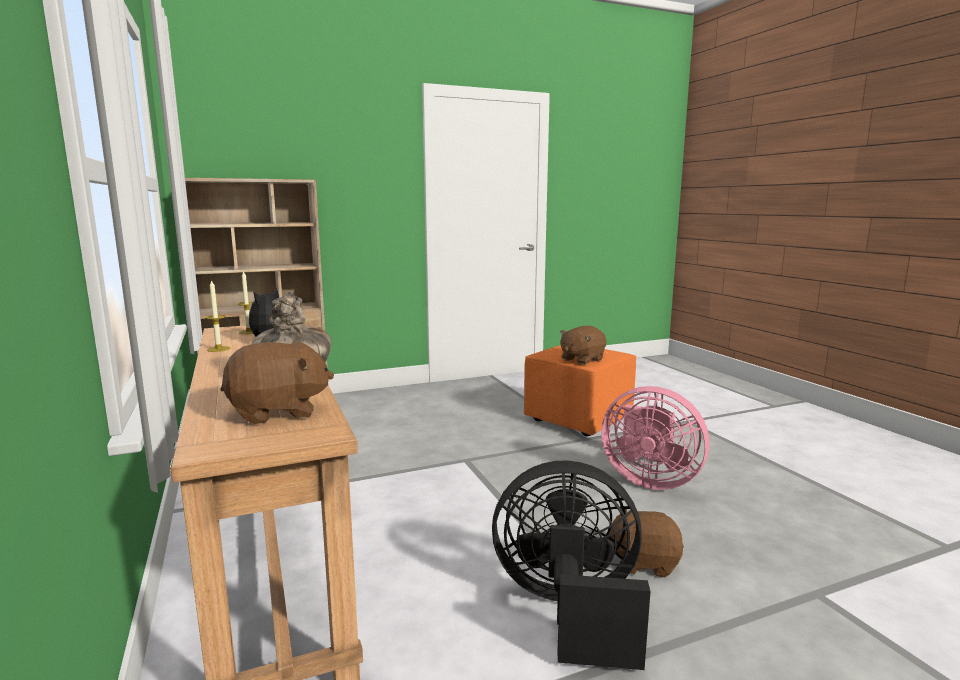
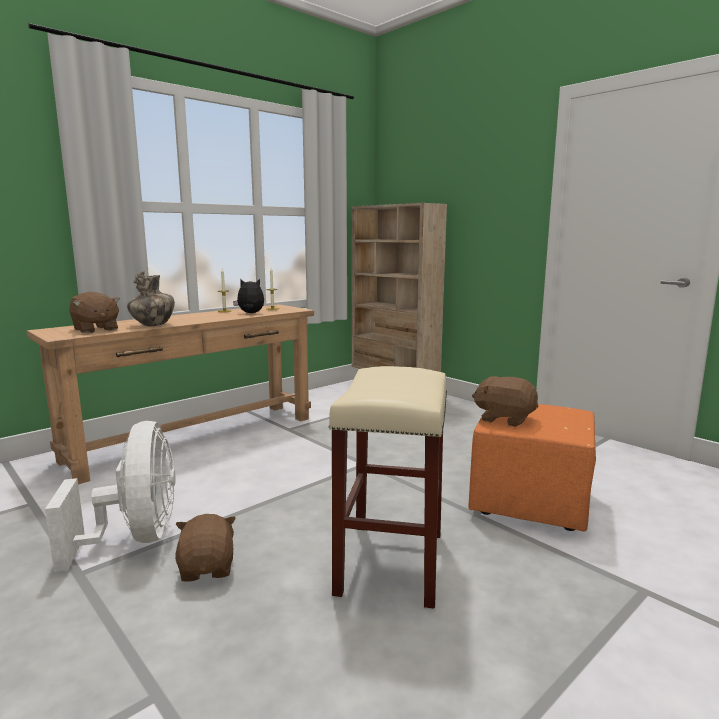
camera: 70 degrees right, 0 degrees up
black fan [492,460,651,670] -> white fan [45,421,175,572]
pink fan [601,386,709,490] -> beige stool [329,366,447,609]

